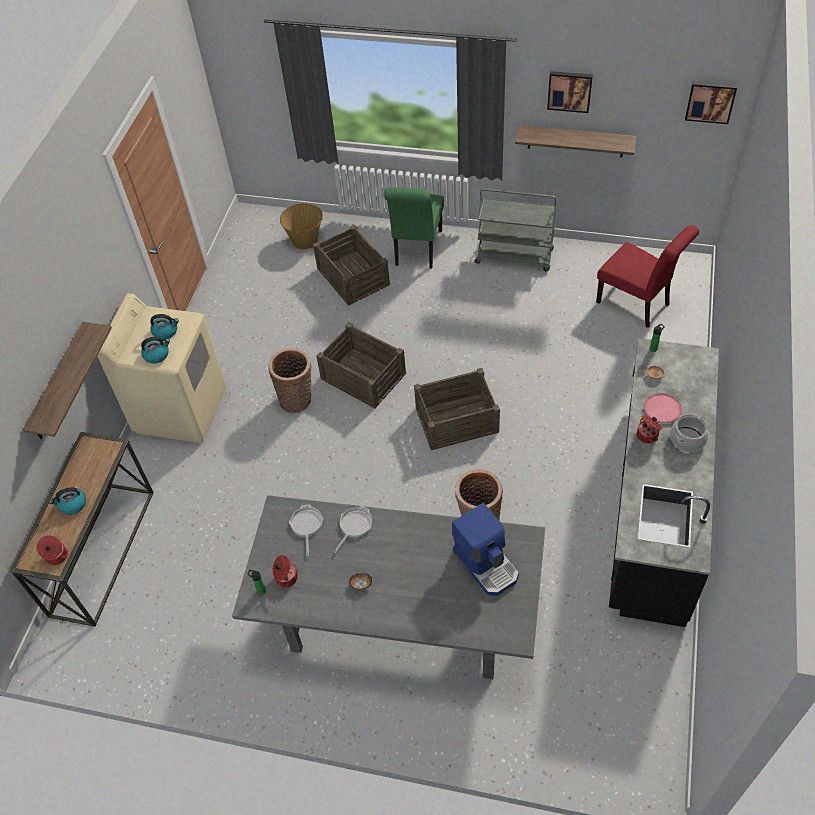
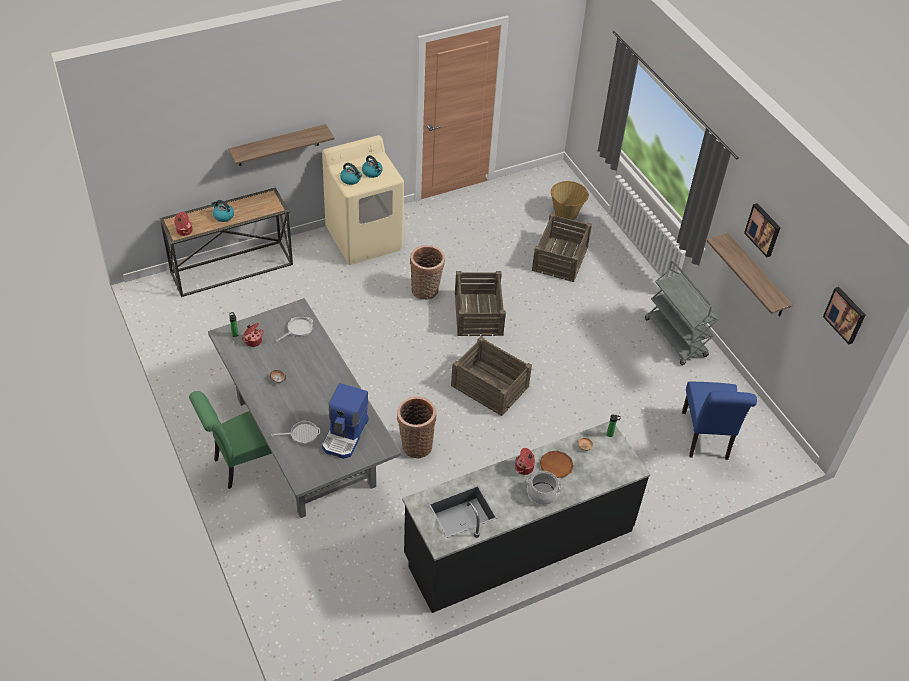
camera: 45 degrees right, 5 degrees down
frying pan [334,506,372,553] -> frying pan moved to [271,420,320,444]
green chair [384,187,444,268] -> green chair moved to [189,391,272,489]
red chair [596,225,699,328] -> blue chair [682,382,757,460]
pink plate [644,393,682,423] -> brown plate [540,451,574,478]

